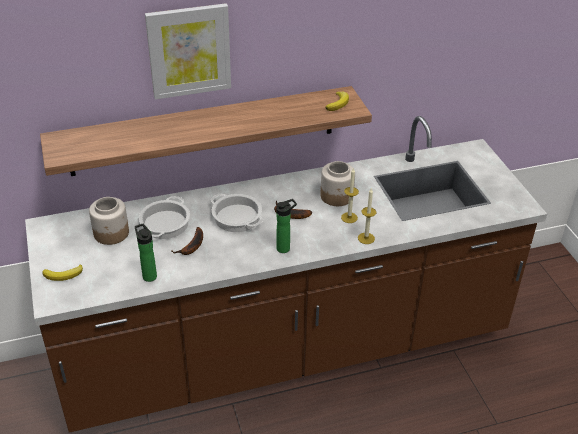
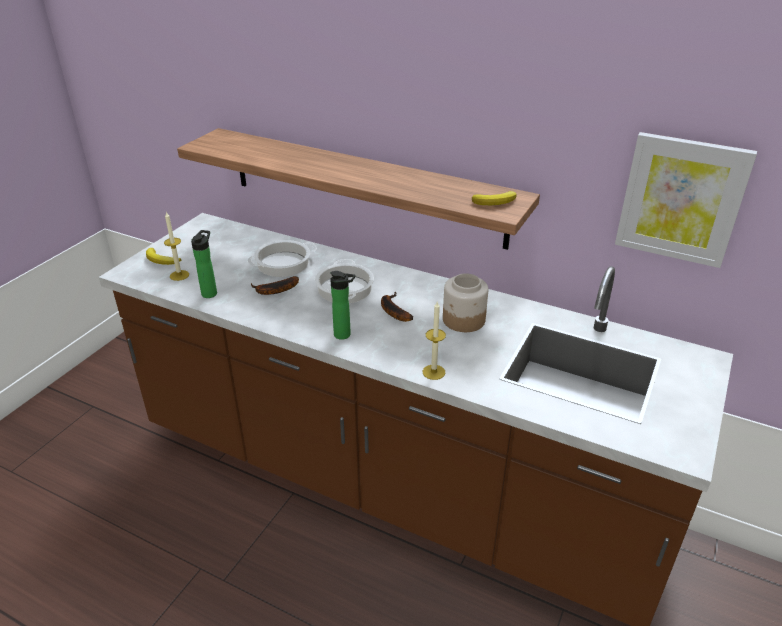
camera: 45 degrees right, 5 degrees down
jar [89,197,129,245] -> none
picture [145,3,231,99] -> picture moved to [615,132,757,268]
candle [341,168,359,223] -> candle moved to [164,212,189,281]

